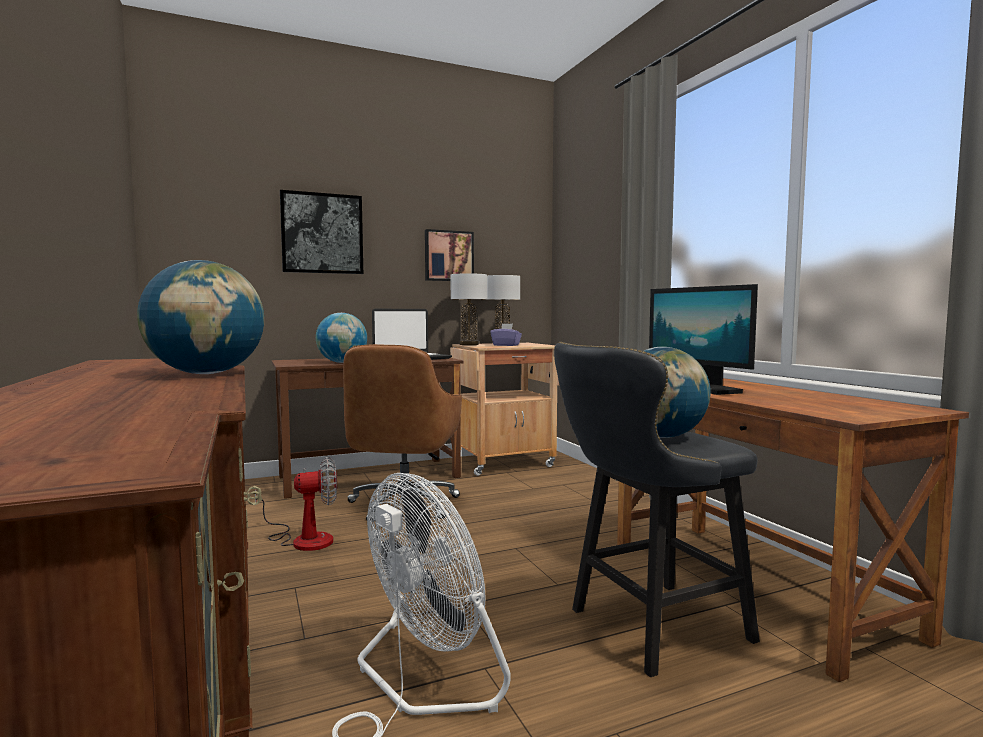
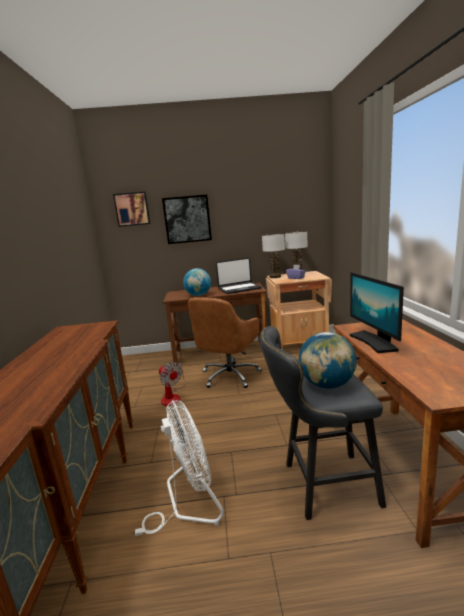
camera: 20 degrees right, 10 degrees up
globe [137,260,264,374] -> none
fan [255,457,337,551] -> fan turned 45 degrees clockwise [159,362,186,406]
picture [425,229,474,281] -> picture moved to [113,192,150,227]

